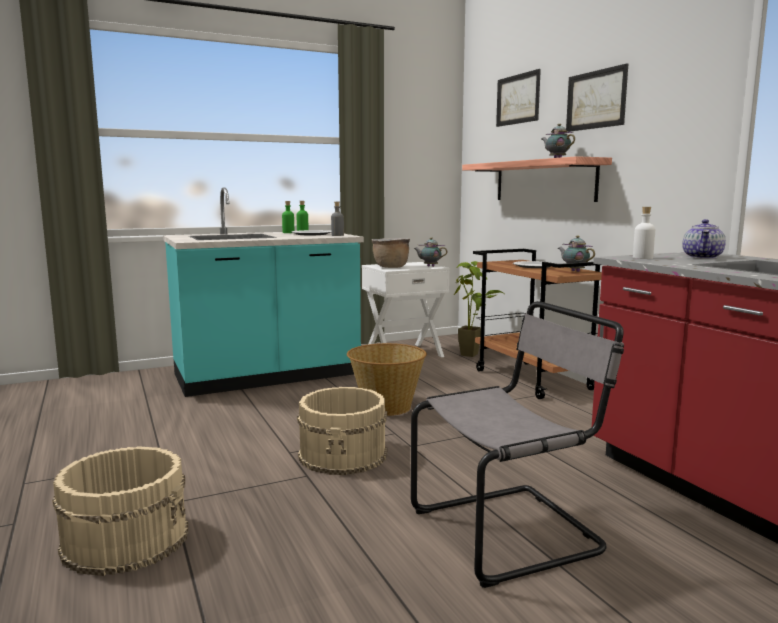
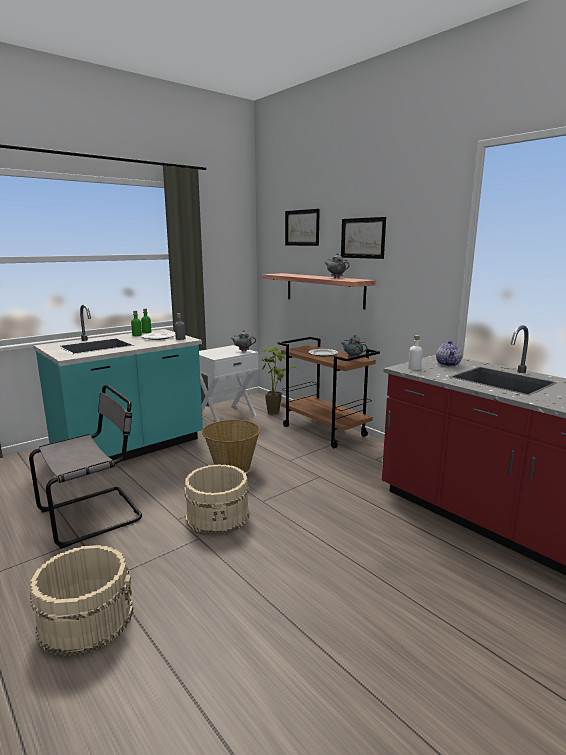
camera: 15 degrees left, 5 degrees up
brown cooking pot [372,238,410,268] -> none
grey chair [411,301,624,588] -> grey chair moved to [29,385,142,549]

